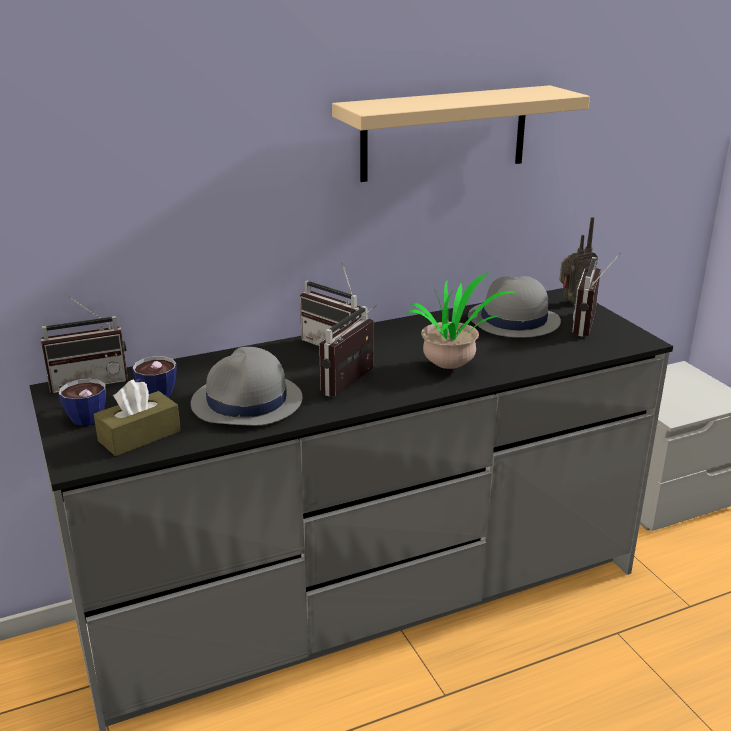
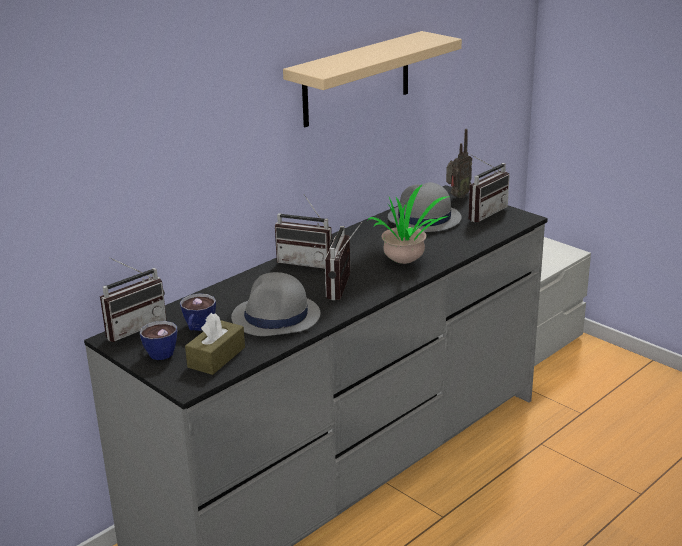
camera: 20 degrees left, 0 degrees up
radio [572,252,622,336] -> radio turned 135 degrees counterclockwise [469,155,510,222]

